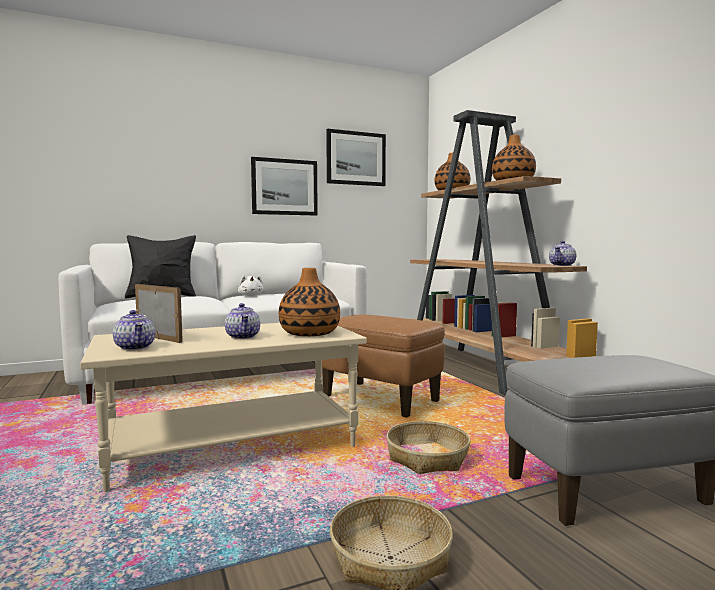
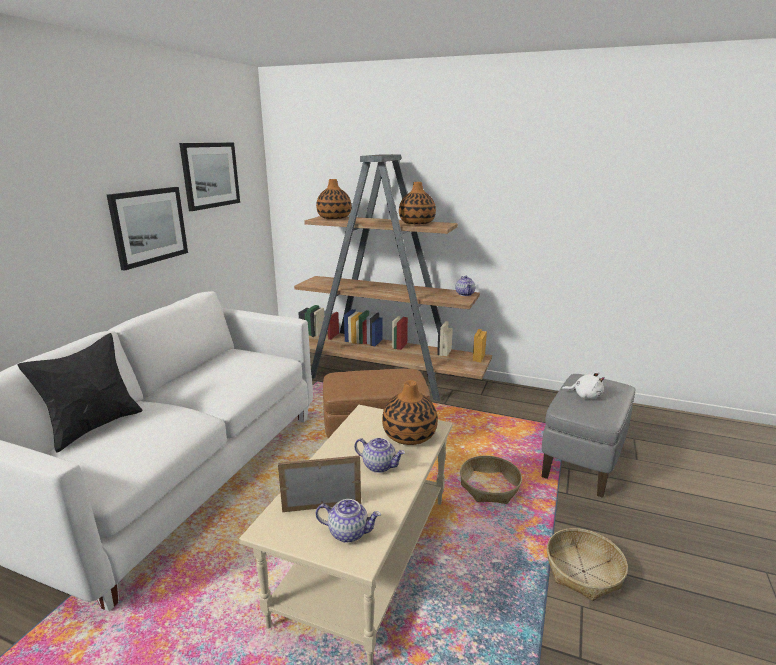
camera: 45 degrees left, 15 degrees up
white plush toy [238,275,263,296] -> white plush toy moved to [562,372,605,398]

